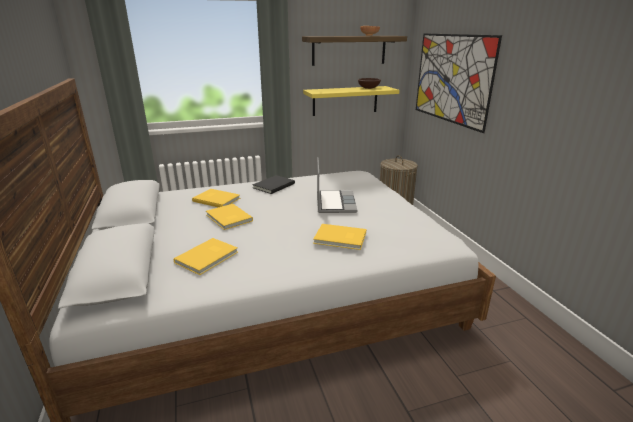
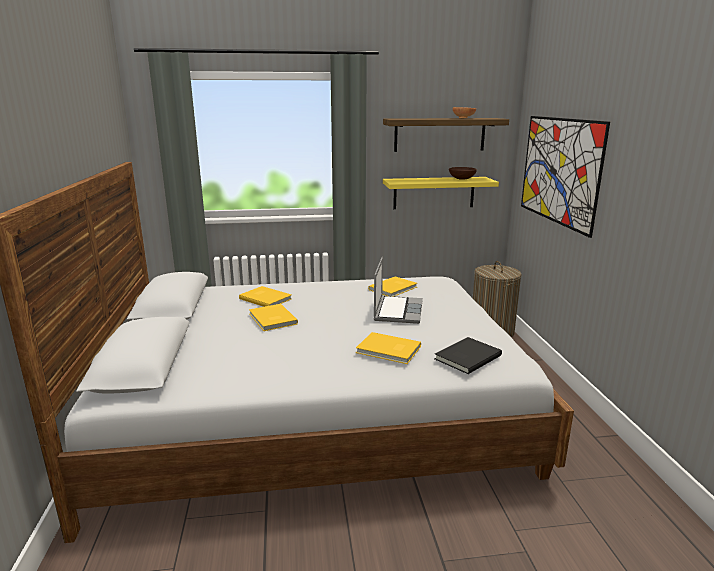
camera: 10 degrees right, 5 degrees down
yellow book [174,238,238,275] -> yellow book moved to [368,276,417,296]
black book [252,175,295,194] -> black book moved to [435,337,502,374]

